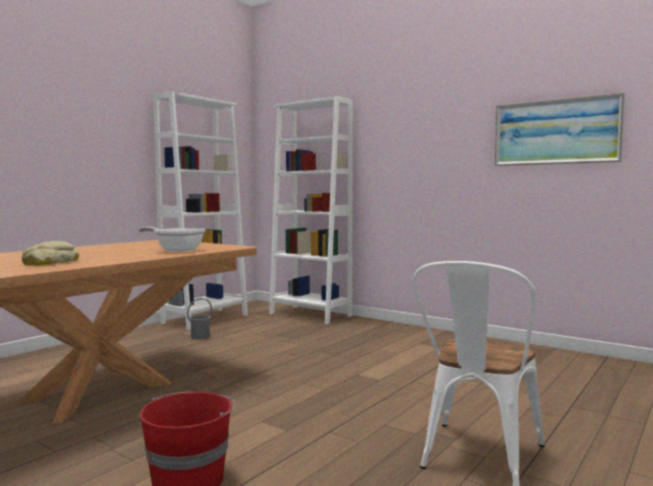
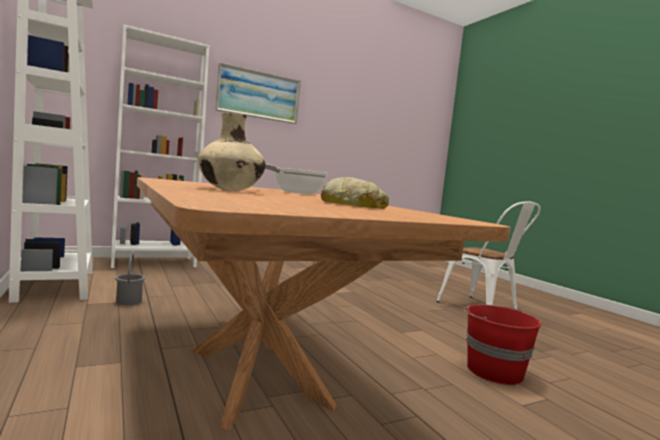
camera: 65 degrees left, 0 degrees up
picture [495,93,625,166] -> picture moved to [215,62,301,124]
none -> beige vase [198,113,266,191]

